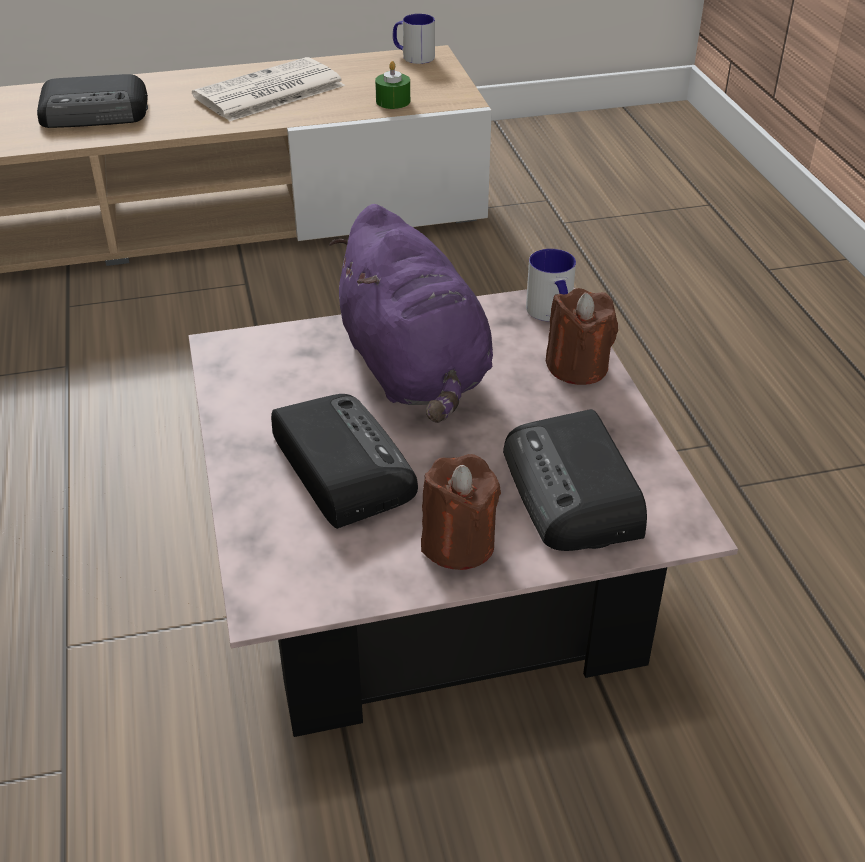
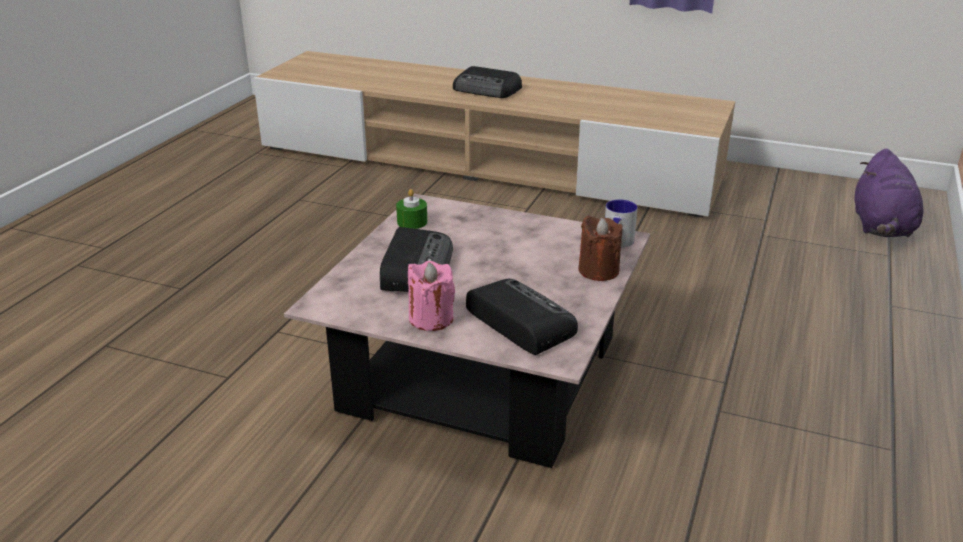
camera: 35 degrees right, 10 degrees down
newspaper [192,57,345,122] -> none
purple plush toy [329,204,493,423] -> purple plush toy moved to [854,149,924,237]
green candle [375,61,410,109] -> green candle moved to [396,189,427,229]
mug [393,14,435,64] -> none
brown candle [421,454,501,570] -> pink candle [408,261,455,331]
radio [503,409,647,551] -> radio turned 120 degrees clockwise [466,279,578,355]

